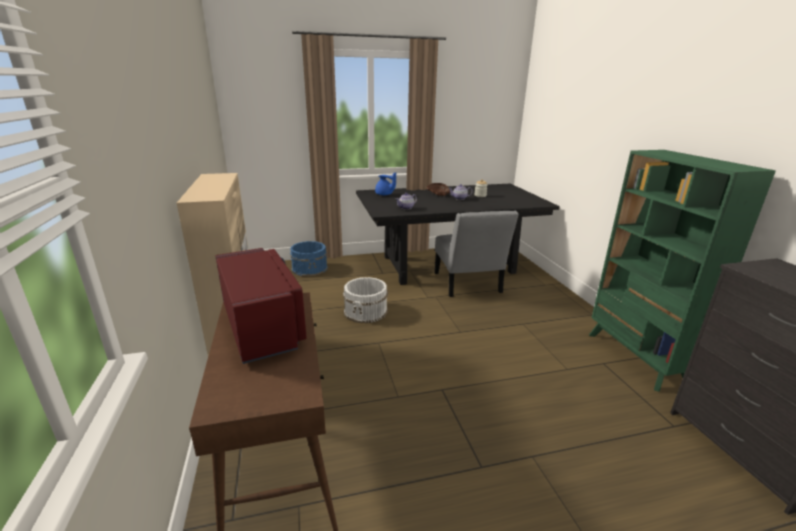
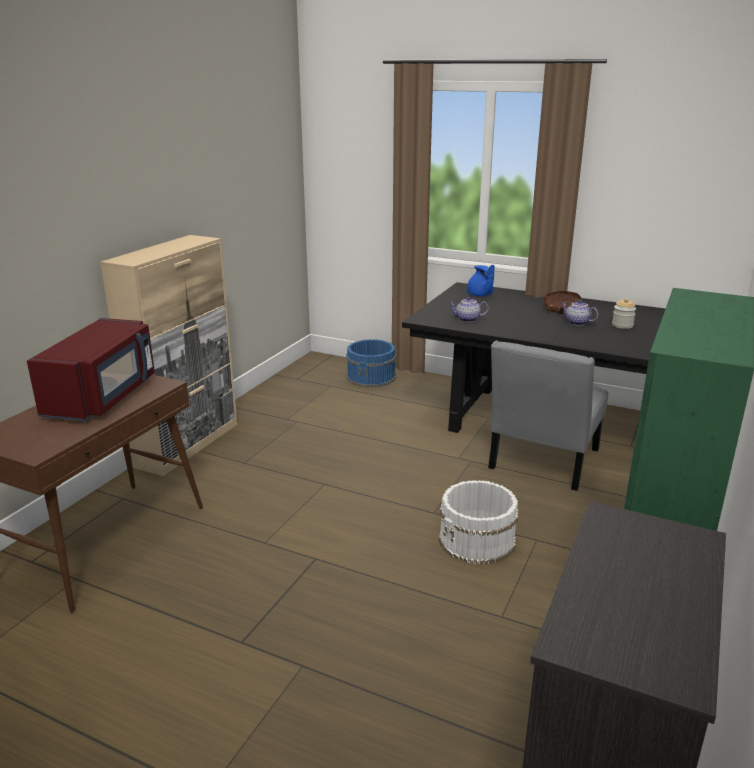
camera: 40 degrees right, 0 degrees up
white bucket [343,277,388,323] -> white bucket moved to [439,480,518,565]

